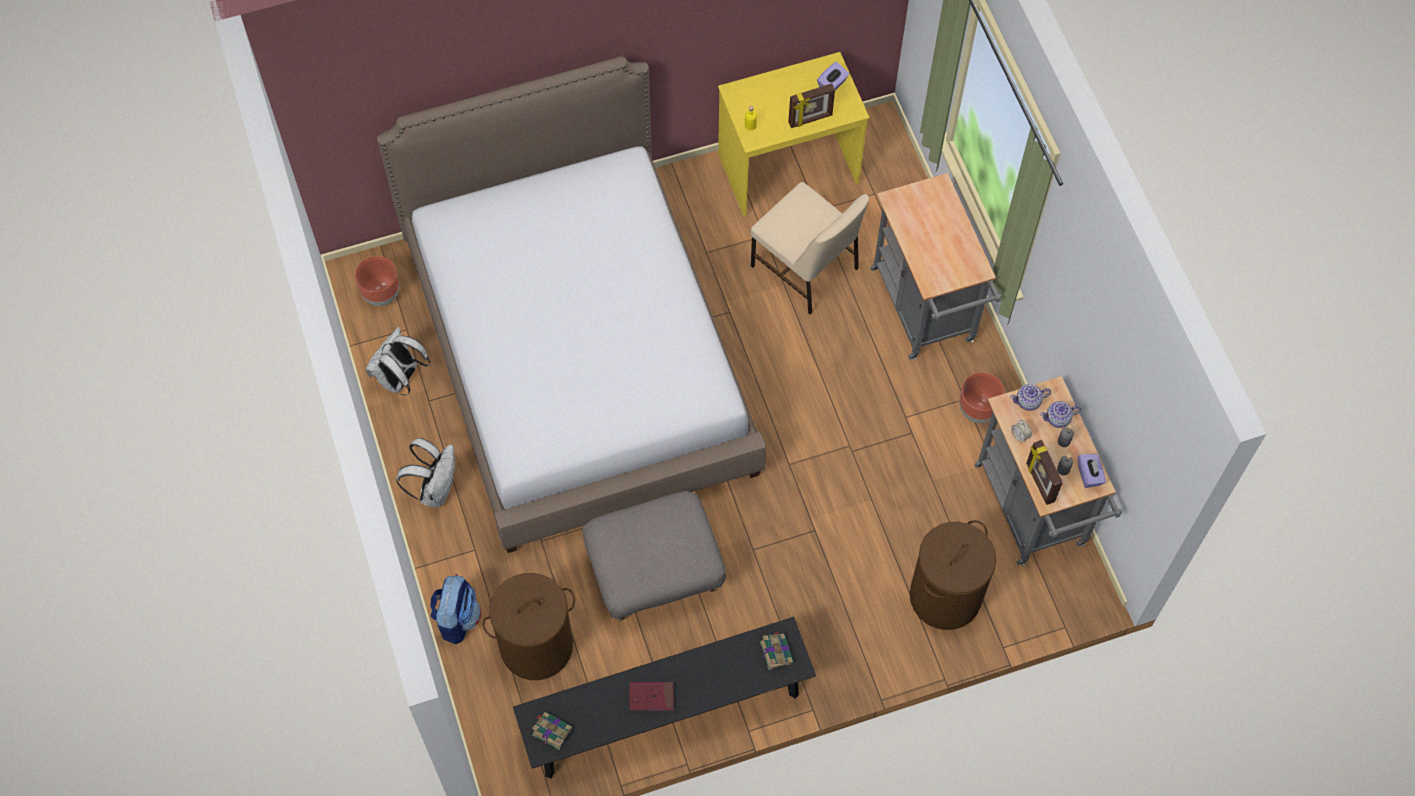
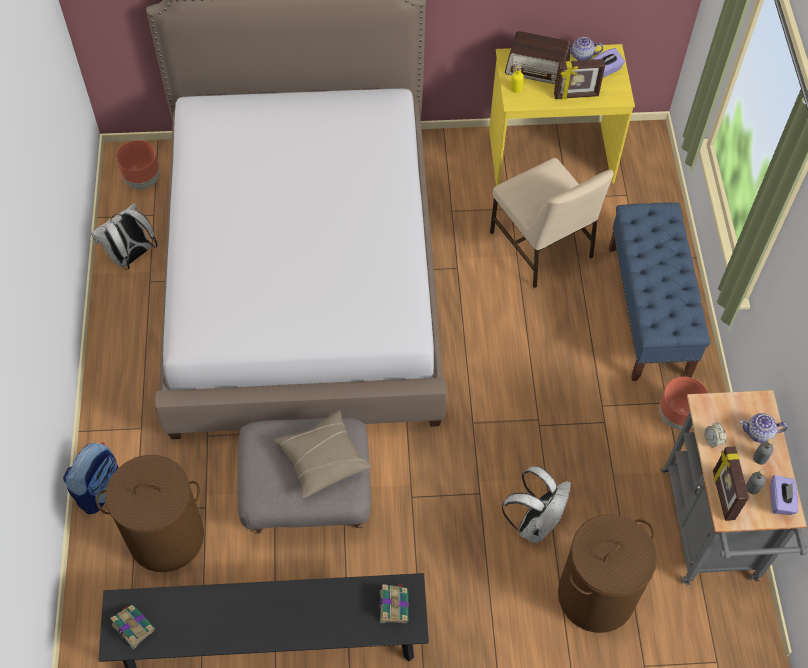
camera: 15 degrees right, 5 degrees down
white backpack [396,438,455,507] -> white backpack moved to [502,466,571,543]
red book [629,682,674,711] -> none
grey cart [870,173,1002,360] -> blue bench [609,203,710,381]
teapot [1010,384,1051,411] -> teapot moved to [570,37,603,61]
none -> beige pillow [274,410,372,498]
none -> radio [505,31,570,84]

